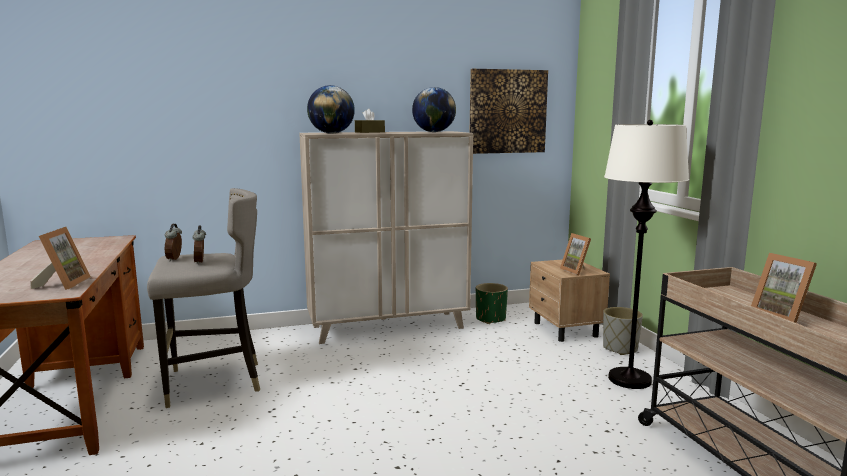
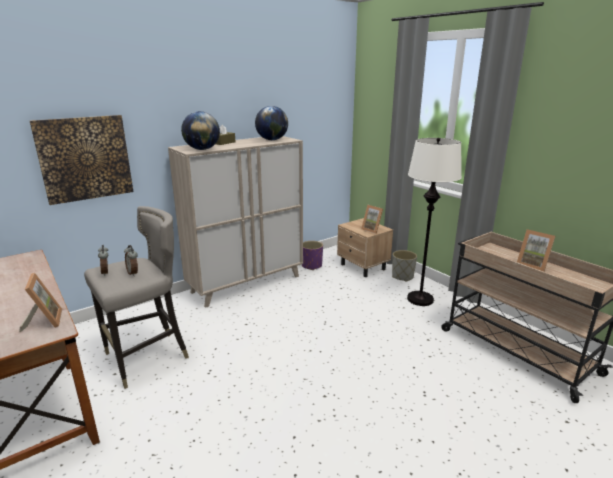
camera: 20 degrees left, 10 degrees up
picture [470,69,548,154] -> picture moved to [30,115,134,205]
green planter [476,283,508,324] -> purple planter [302,241,323,270]

